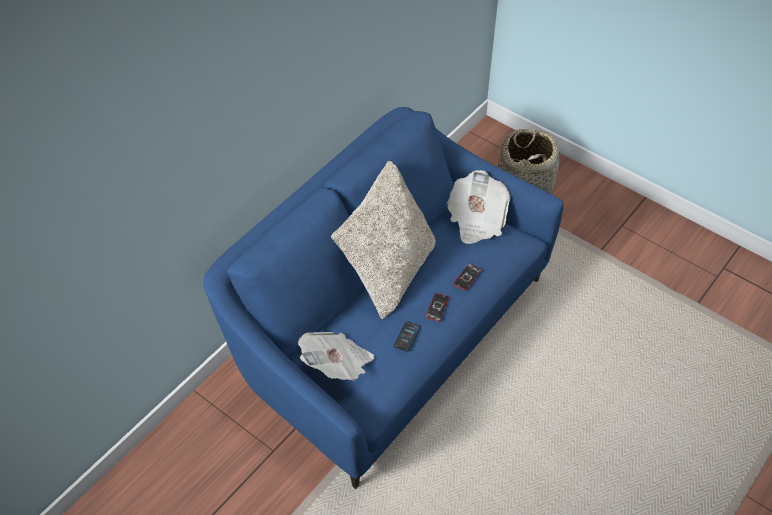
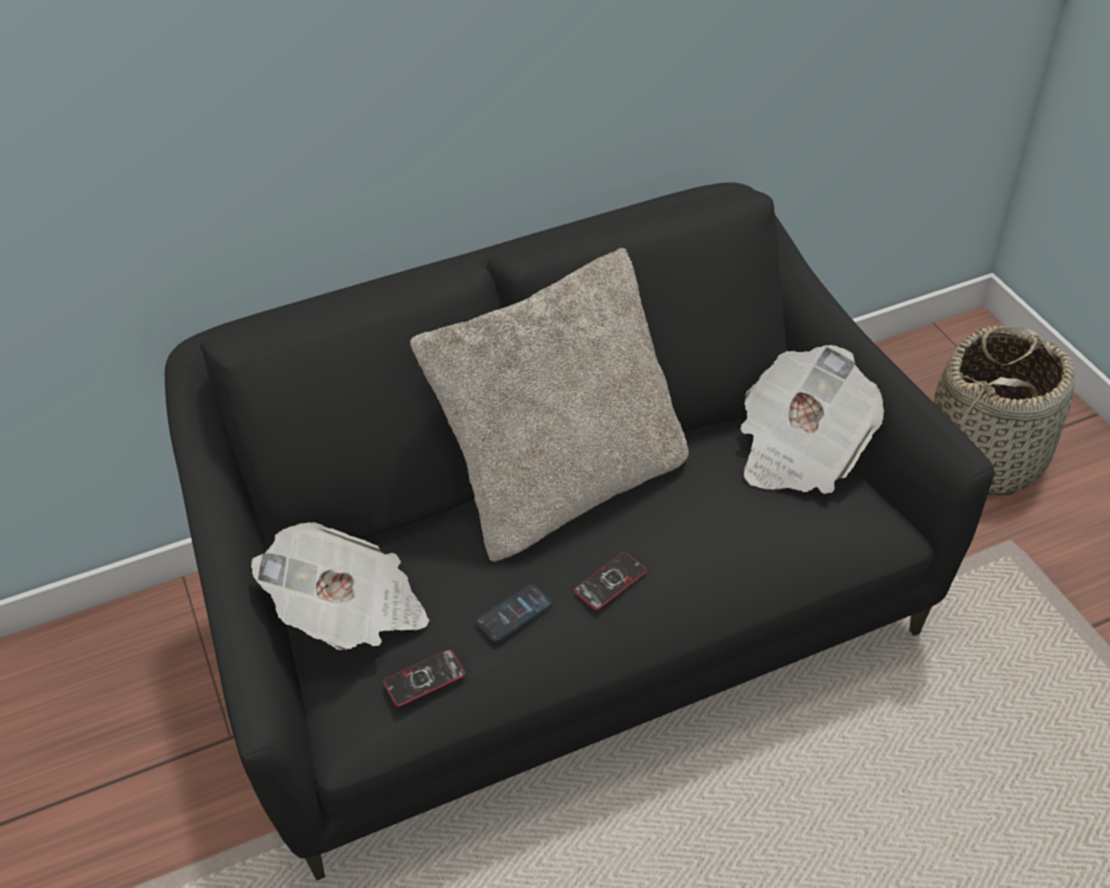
camera: 30 degrees right, 5 degrees down
blue sofa [203,107,564,489] -> black sofa [165,182,994,880]
phone [453,264,482,291] -> phone moved to [383,649,466,707]

